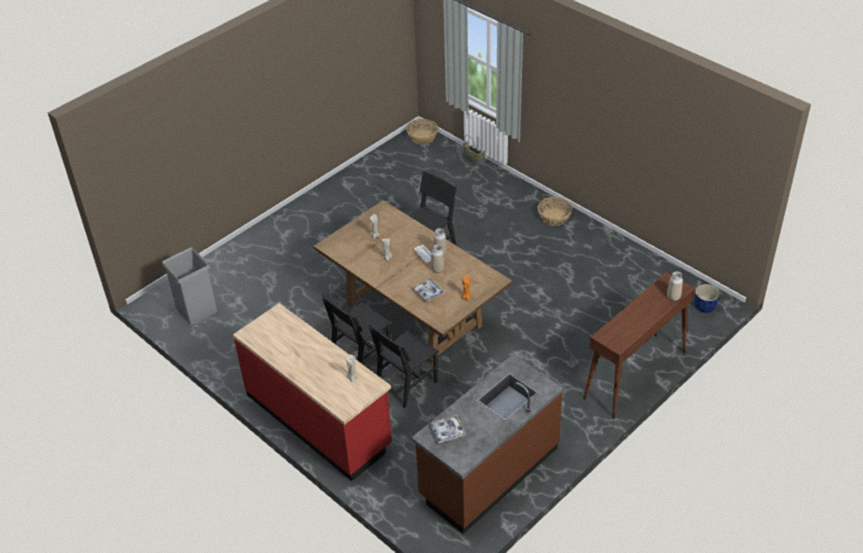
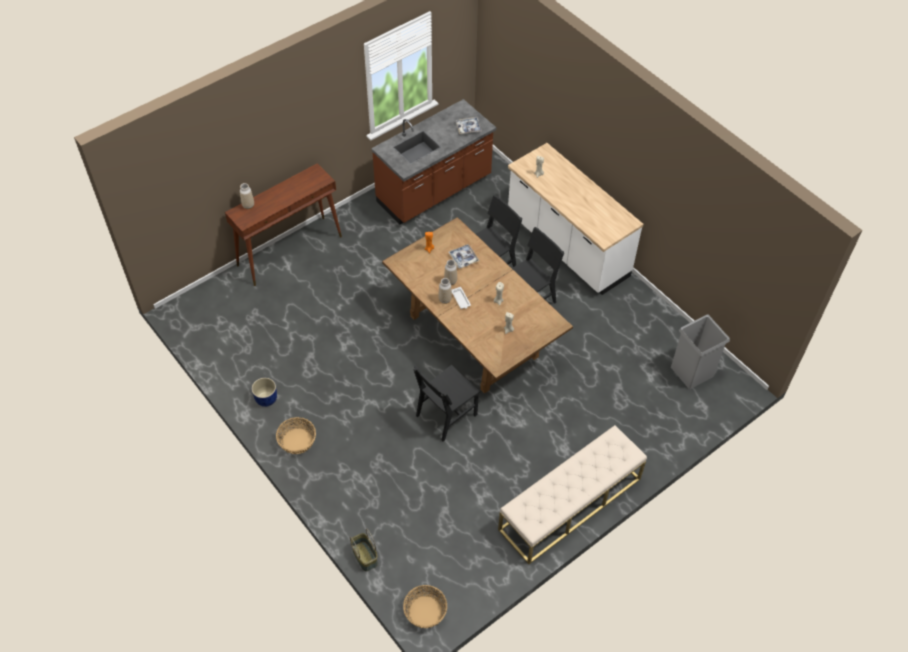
camera: 175 degrees left, 10 degrees up
red counter [233,303,392,481] -> white counter [508,143,643,295]
blue planter [694,284,720,313] -> blue planter moved to [252,378,277,407]
none -> beige bench [498,425,647,564]

